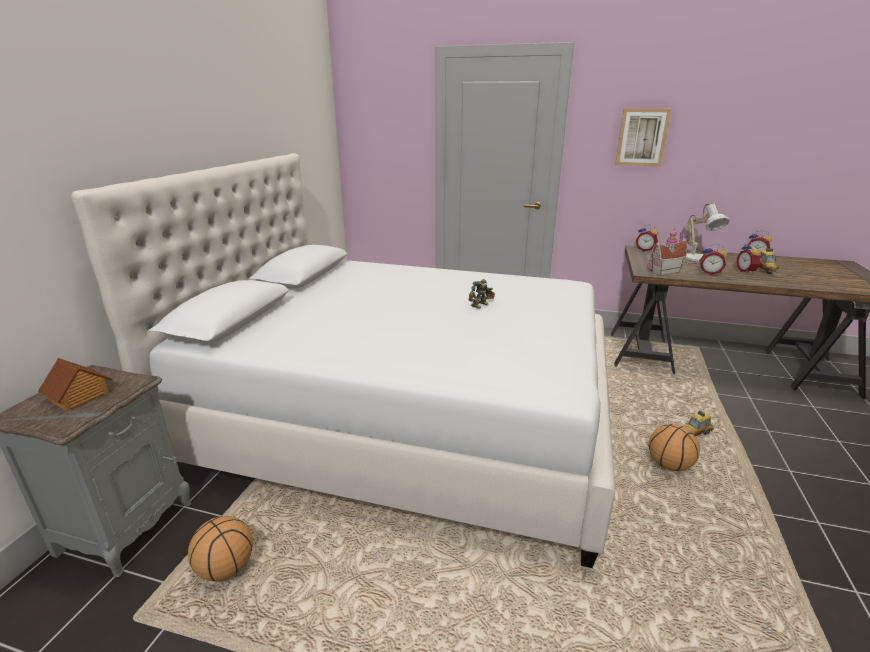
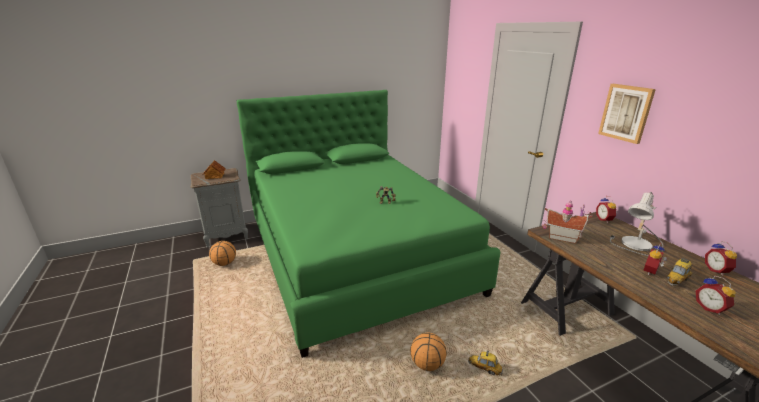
camera: 50 degrees right, 0 degrees up
white bed [71,153,615,568] -> green bed [237,90,501,358]
alarm clock [699,244,727,275] -> alarm clock moved to [696,276,736,315]

